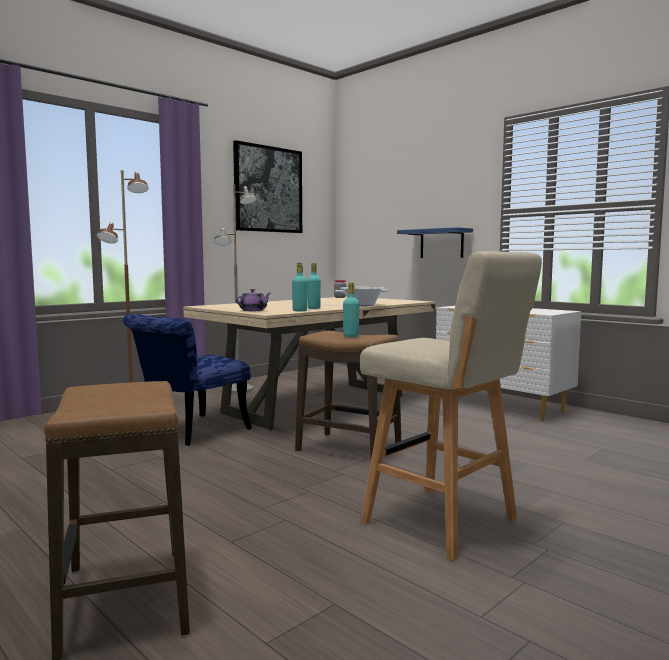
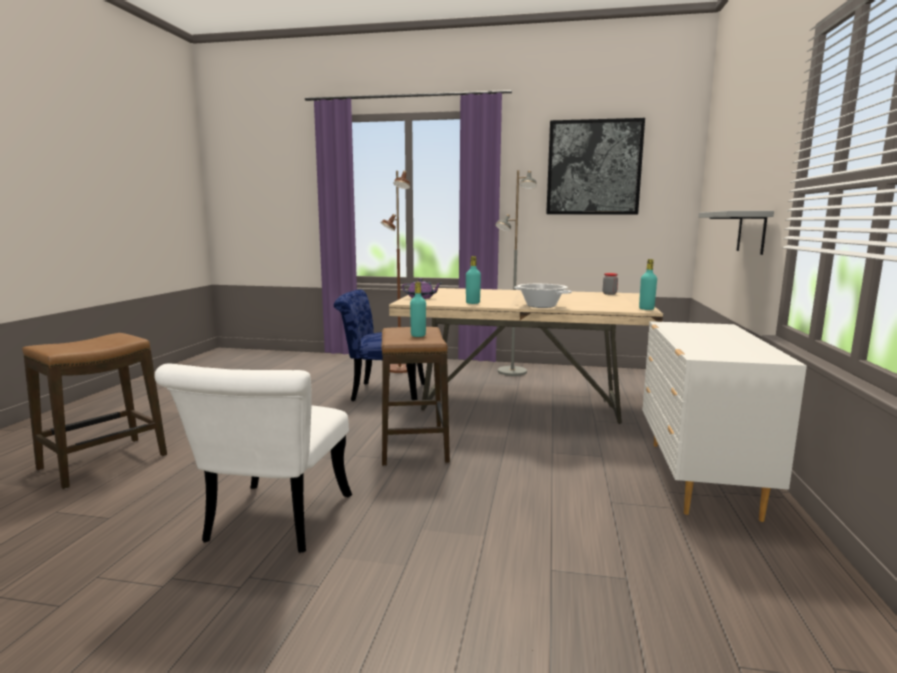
camera: 55 degrees right, 5 degrees up
turquoise bottle [292,263,308,311] -> turquoise bottle moved to [639,259,657,310]
beige stool [360,251,542,561] -> white chair [154,364,352,553]
blue shelf [397,227,473,258] -> grey shelf [698,211,774,255]

